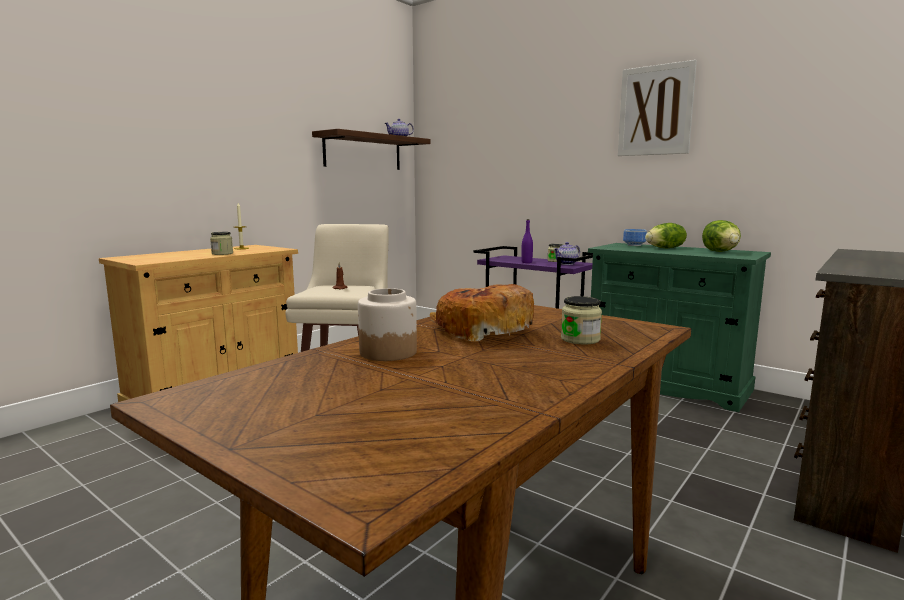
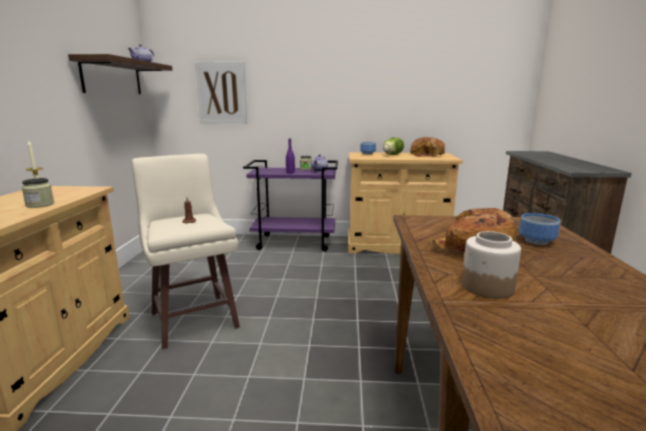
camera: 35 degrees left, 5 degrees up
jar [561,296,602,345] -> bowl [519,213,560,245]
green cabinet [588,243,771,412] -> beige cabinet [348,152,463,254]
picture [618,60,697,156] -> picture moved to [195,62,247,123]
lettuce [702,220,741,252] -> bread [410,137,445,157]

